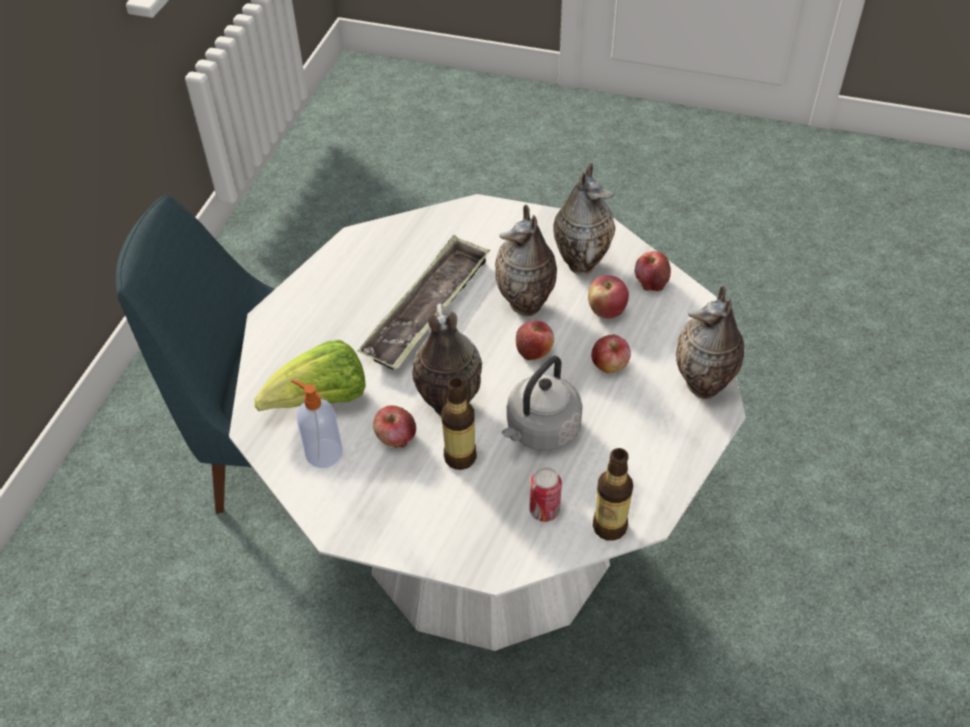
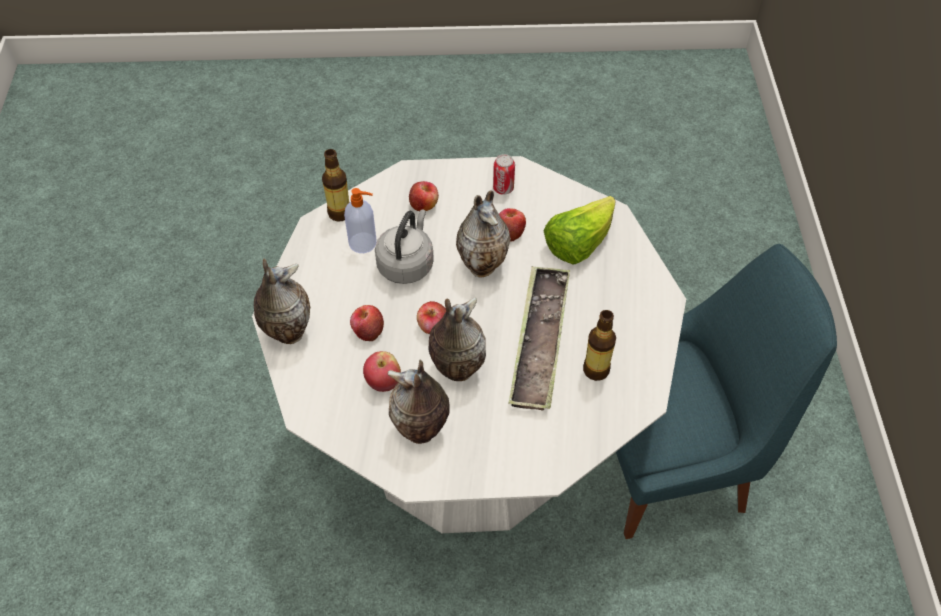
camera: 160 degrees right, 5 degrees up
soap dispenser [291,379,343,468] -> soap dispenser moved to [344,188,377,253]
bottle [441,377,477,470] -> bottle moved to [583,310,616,381]
can [529,467,562,522] -> can moved to [493,154,515,195]
apple [635,251,671,291] -> apple moved to [409,181,439,211]

